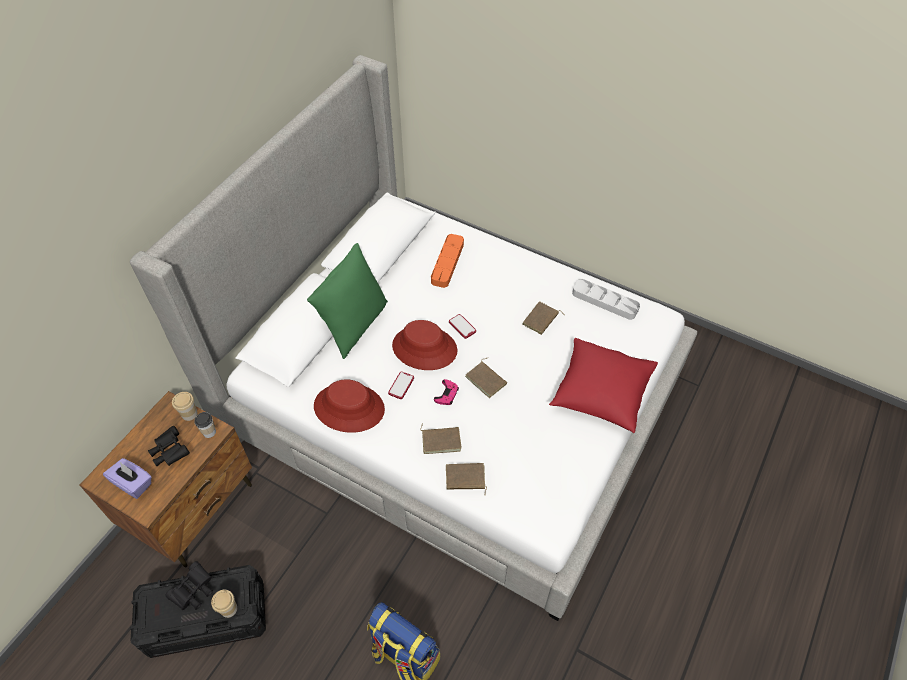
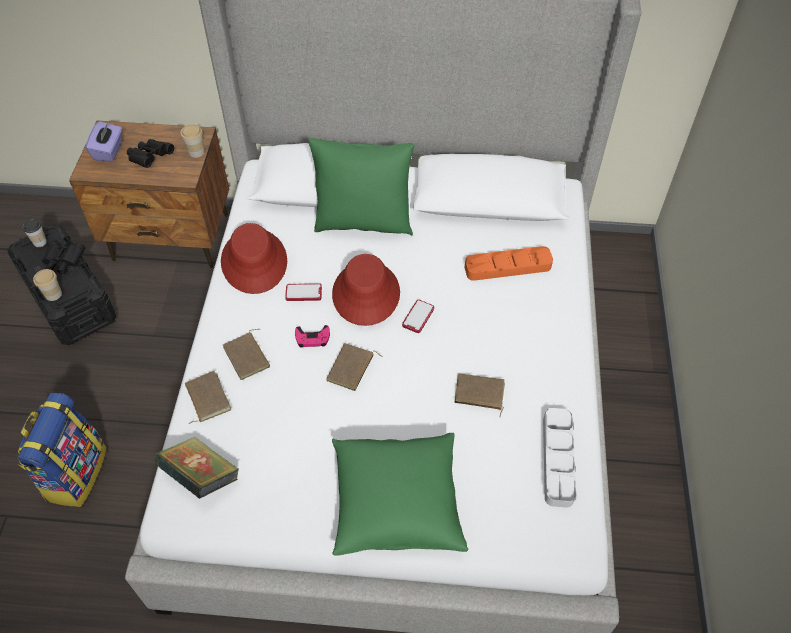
camera: 65 degrees right, 0 degrees up
cup [194,412,216,438] -> cup moved to [23,220,47,247]
red pillow [549,338,658,433] -> green pillow [332,433,468,556]
none -> book [155,437,239,499]

